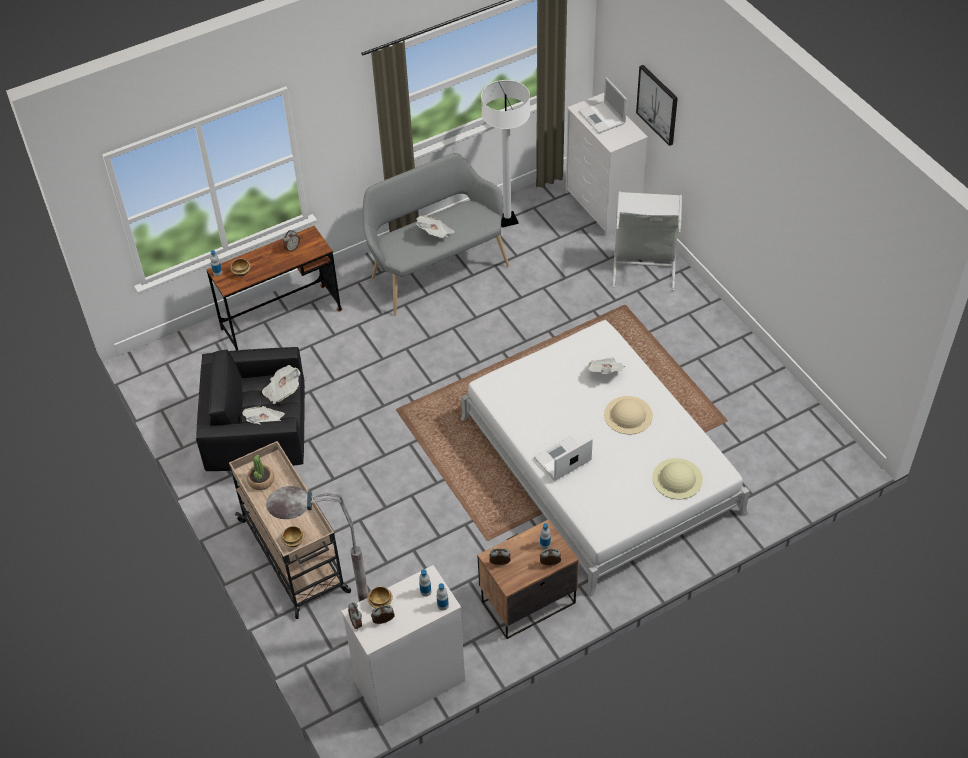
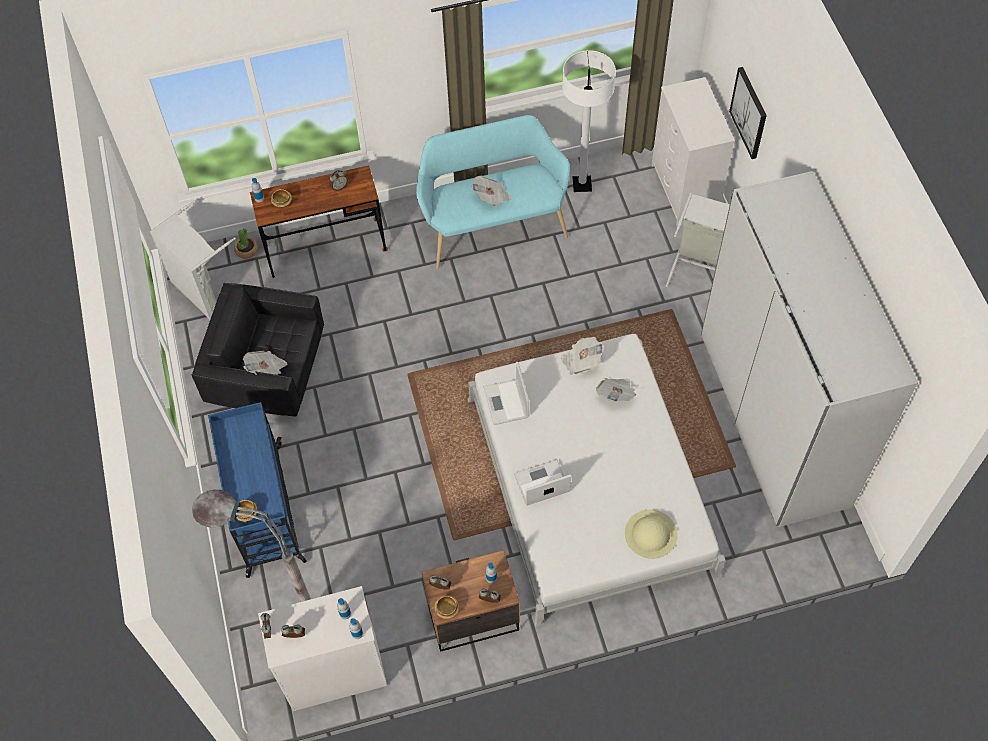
camera: 15 degrees right, 10 degrees up
beige cart [229,441,351,619] -> blue cart [208,402,307,578]
potted plant [247,455,274,490] -> potted plant moved to [234,228,258,259]
newspaper [262,365,301,404] -> newspaper moved to [561,337,604,375]
grey bench [363,153,509,316] -> turquoise bench [416,115,570,269]
bowl [367,586,393,608] -> bowl moved to [434,596,459,619]
laptop [579,77,627,134] -> laptop moved to [483,362,529,425]
beige hat [604,396,653,435] -> none
none -> grey laundry basket [150,200,236,320]
none -> white wardrobe [701,171,918,527]

